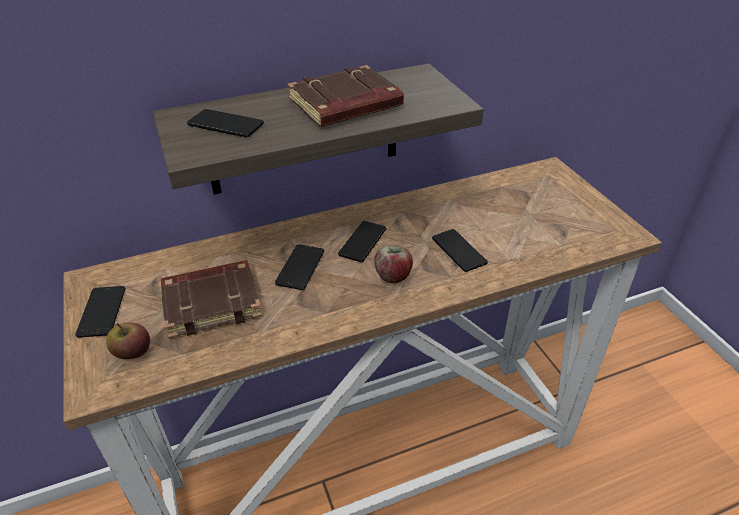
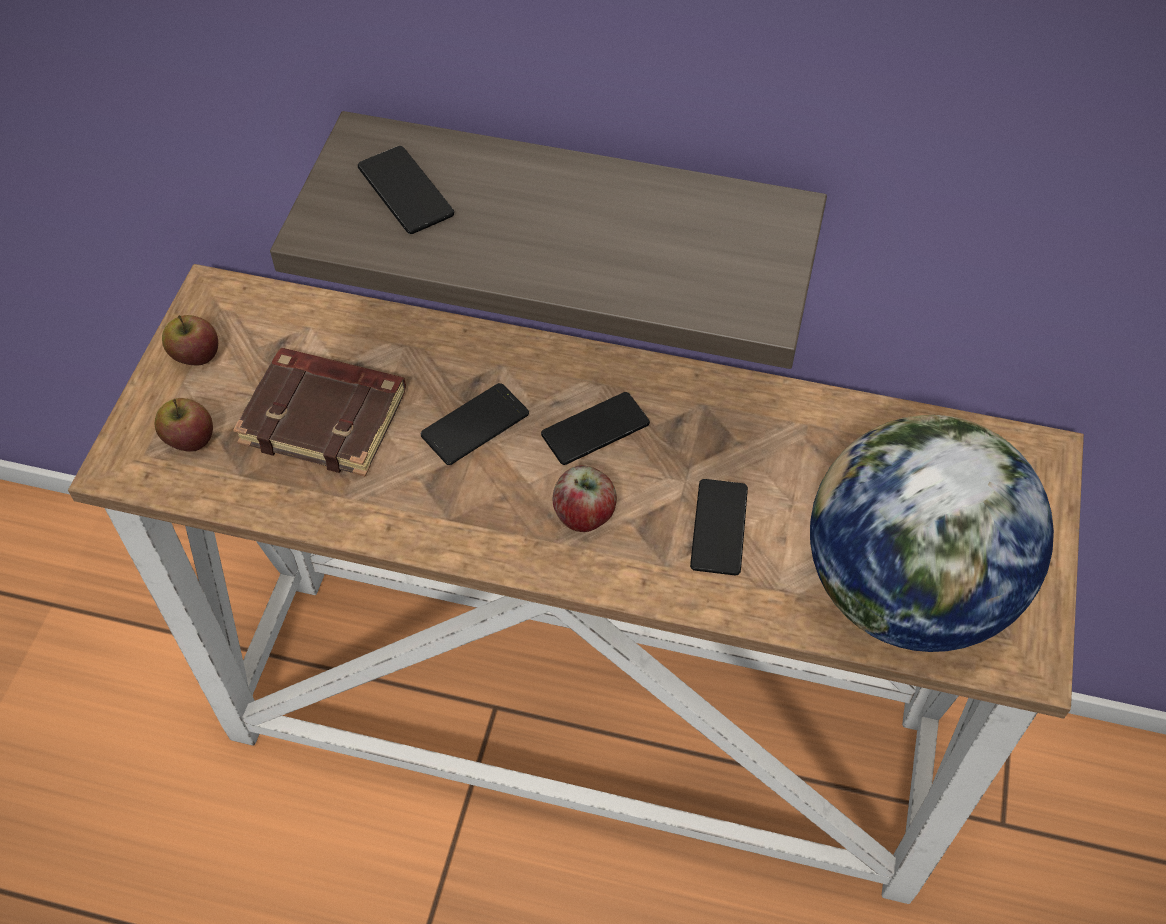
camera: 35 degrees right, 15 degrees up
phone [75,286,126,338] -> apple [162,315,218,365]
brown book [287,65,404,127] -> none
none -> globe [810,415,1054,652]

